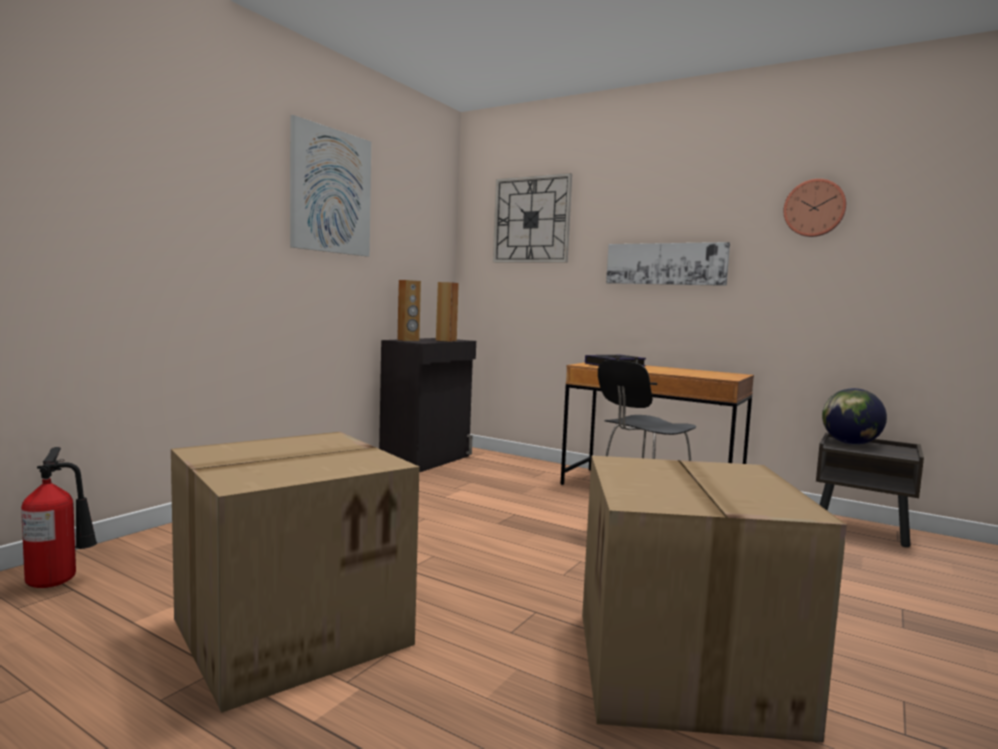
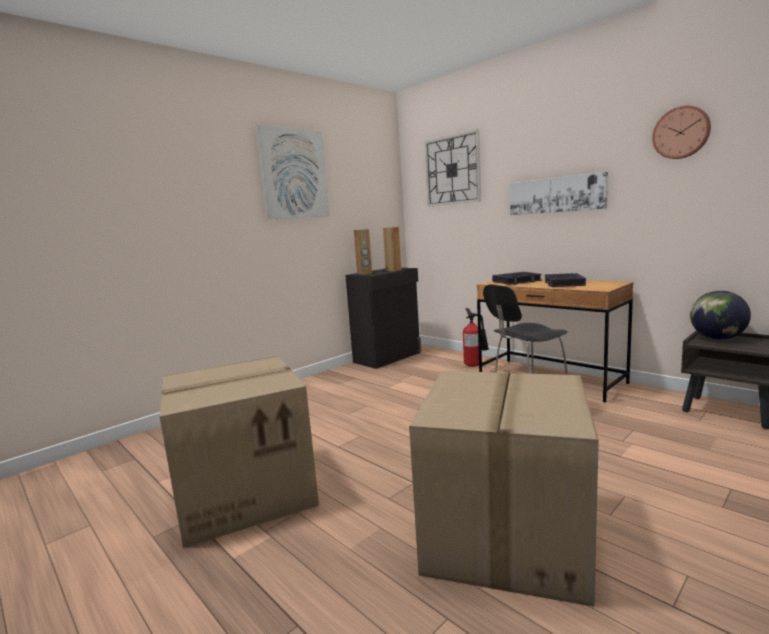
camera: 15 degrees right, 5 degrees up
fire extinguisher [21,447,97,588] -> fire extinguisher moved to [463,308,489,367]
none -> book [545,273,586,287]

